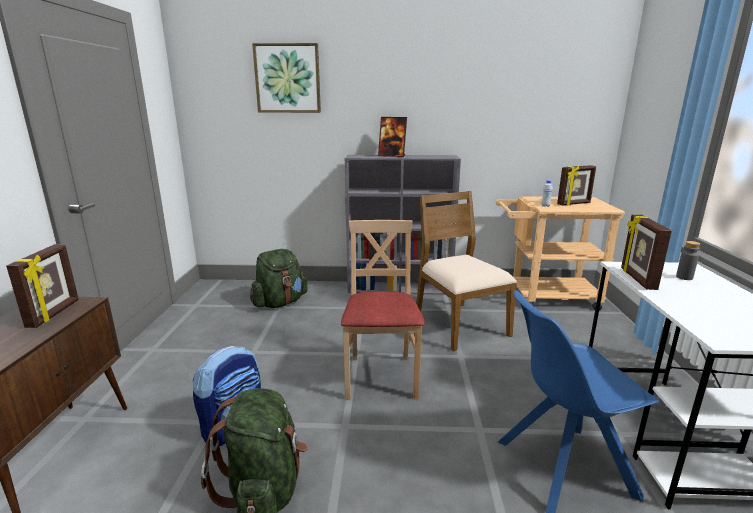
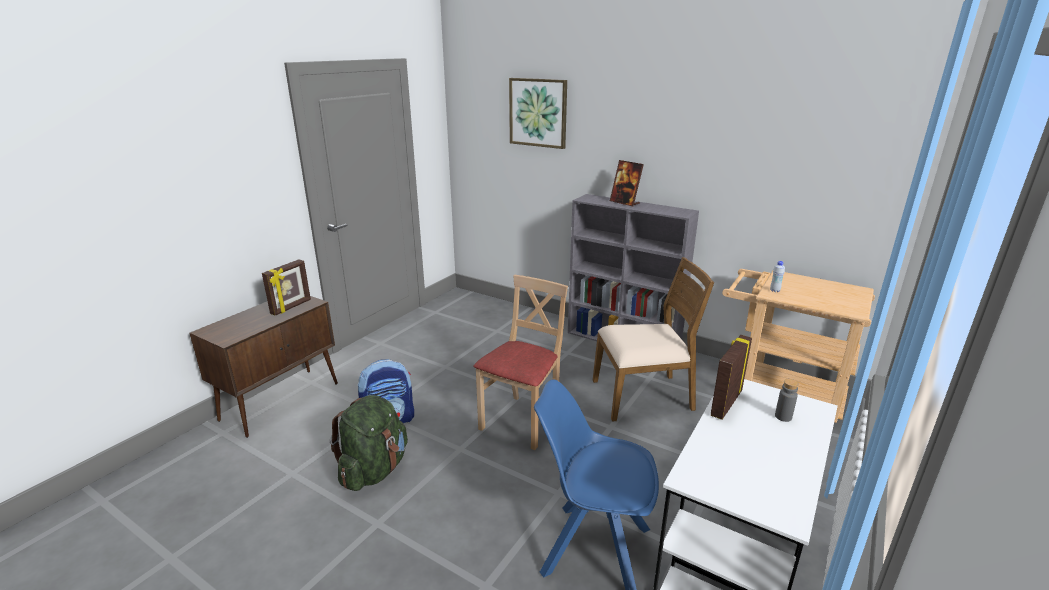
camera: 30 degrees right, 5 degrees up
green backpack [250,249,308,308] -> none
brown chair [416,191,517,351] -> brown chair turned 75 degrees clockwise [593,257,714,422]
picture frame [557,165,596,206] -> none

